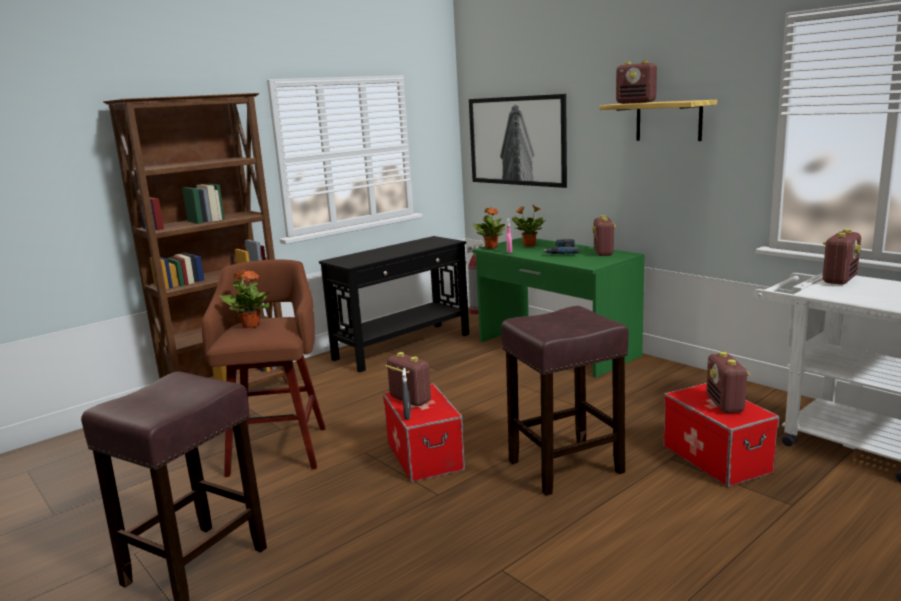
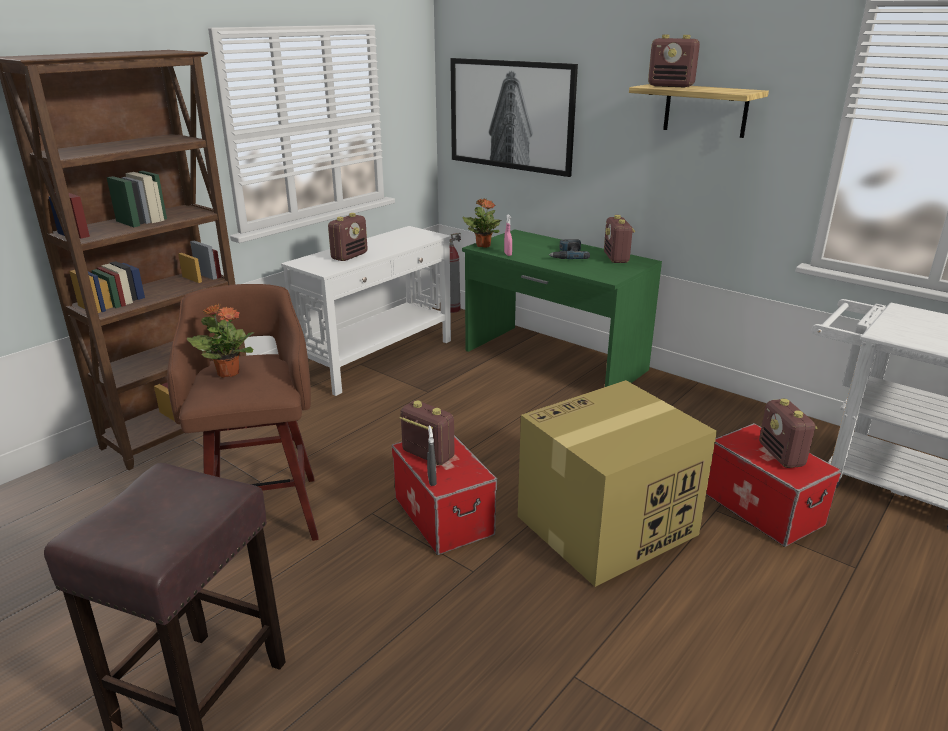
camera: 10 degrees left, 10 degrees up
black console table [319,236,469,373] -> white console table [281,226,451,396]
brown stool [501,306,629,496] -> cardboard box [518,380,717,587]
potted plant [512,205,546,247] -> none
radio [823,229,861,285] -> radio moved to [328,213,368,261]

